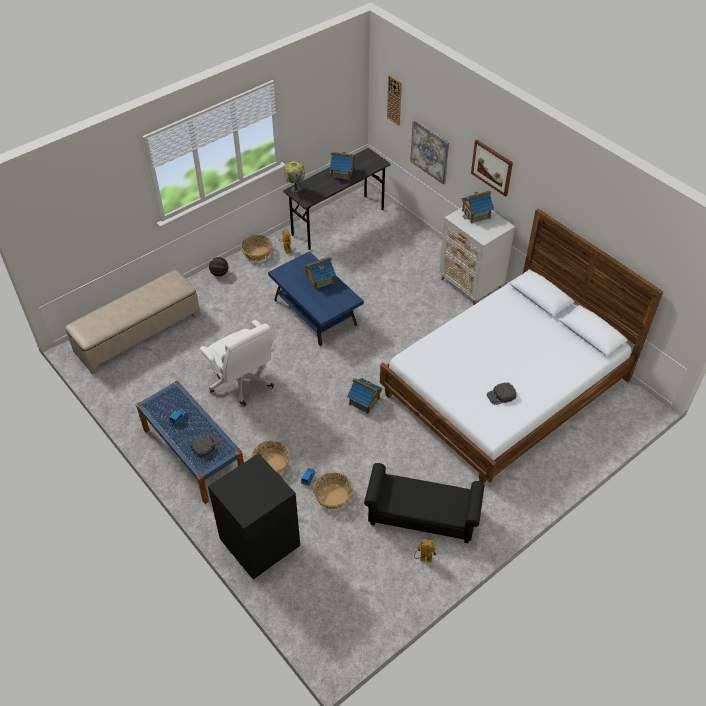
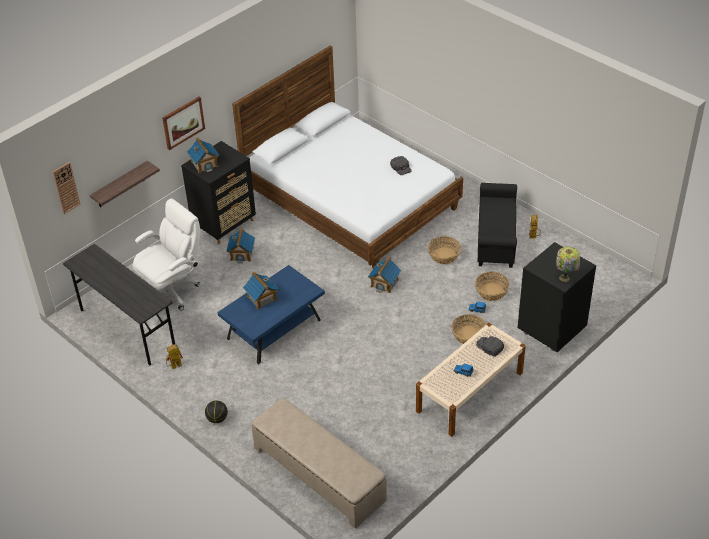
camera: 95 degrees left, 5 degrees down
blue bench [136,380,244,504] -> beige bench [416,323,526,437]
white office chair [200,320,274,407] -> white office chair moved to [132,198,200,311]
basket [241,235,272,261] -> basket moved to [428,236,461,264]
table lamp [284,161,305,192] -> table lamp moved to [556,247,580,282]
toy house [330,151,355,180] -> toy house moved to [226,228,255,263]
picture [410,120,449,185] -> shelf [90,161,160,207]
white dresser [439,207,515,305] -> black dresser [181,141,256,244]

